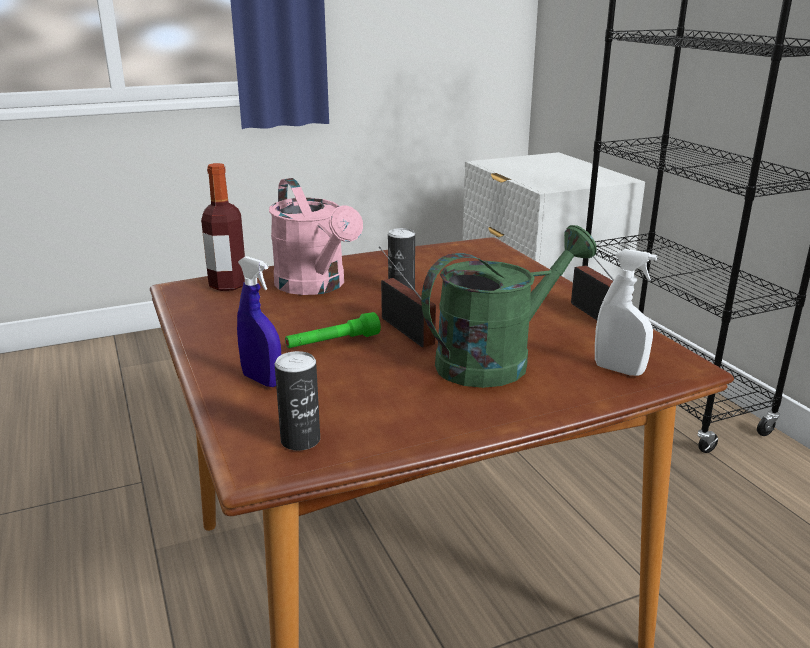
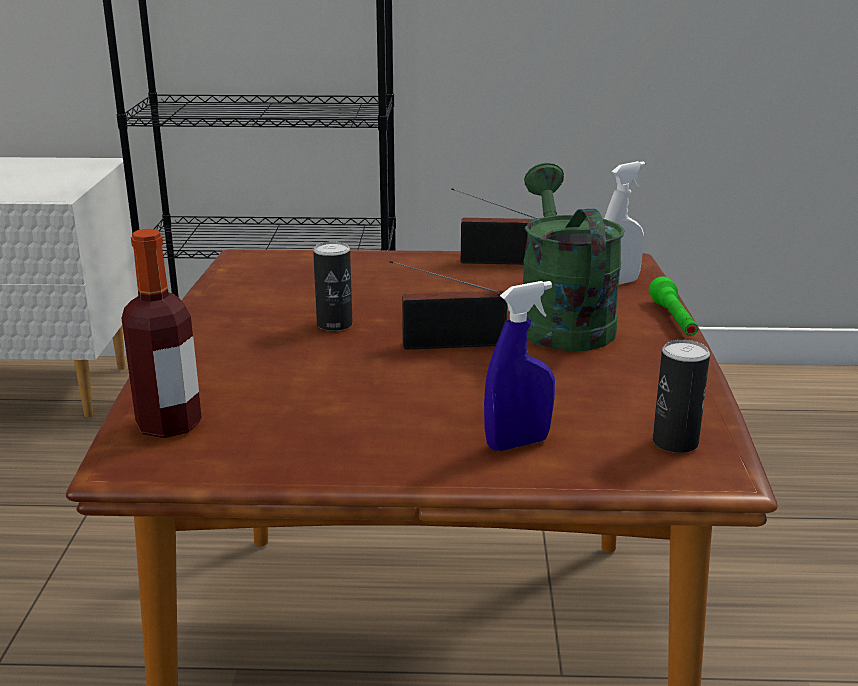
camera: 65 degrees left, 0 degrees up
pink watering can [269,178,363,295] -> none
green flashlight [285,312,381,348] -> green flashlight moved to [649,276,698,336]

